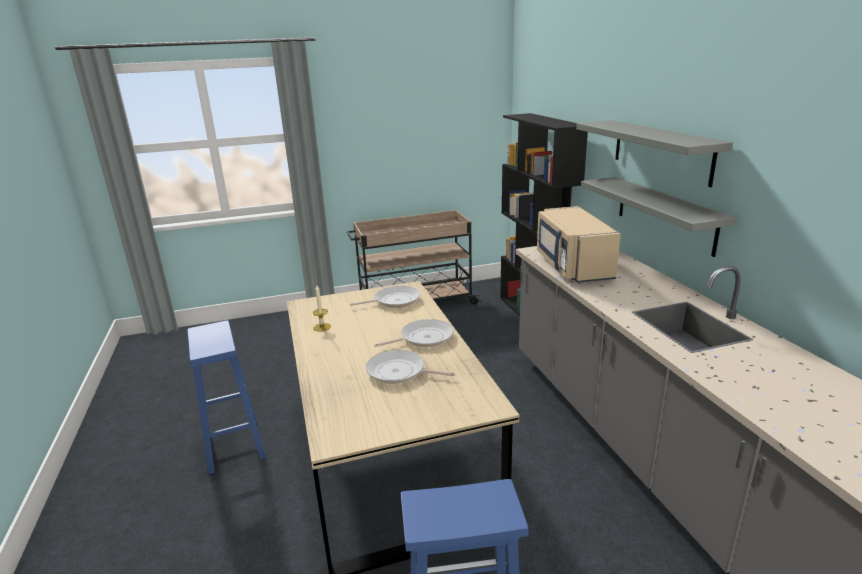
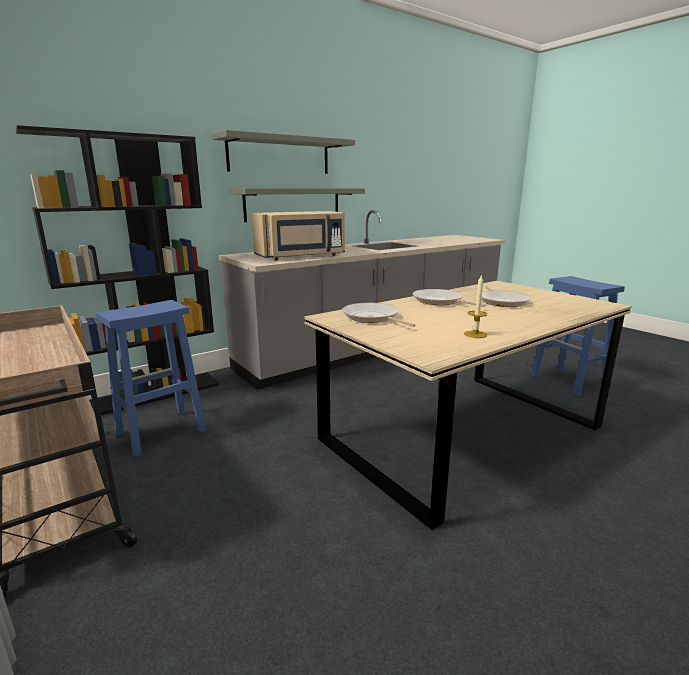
camera: 110 degrees left, 5 degrees down
blue stool [187,320,266,474] -> blue stool moved to [96,300,206,457]

